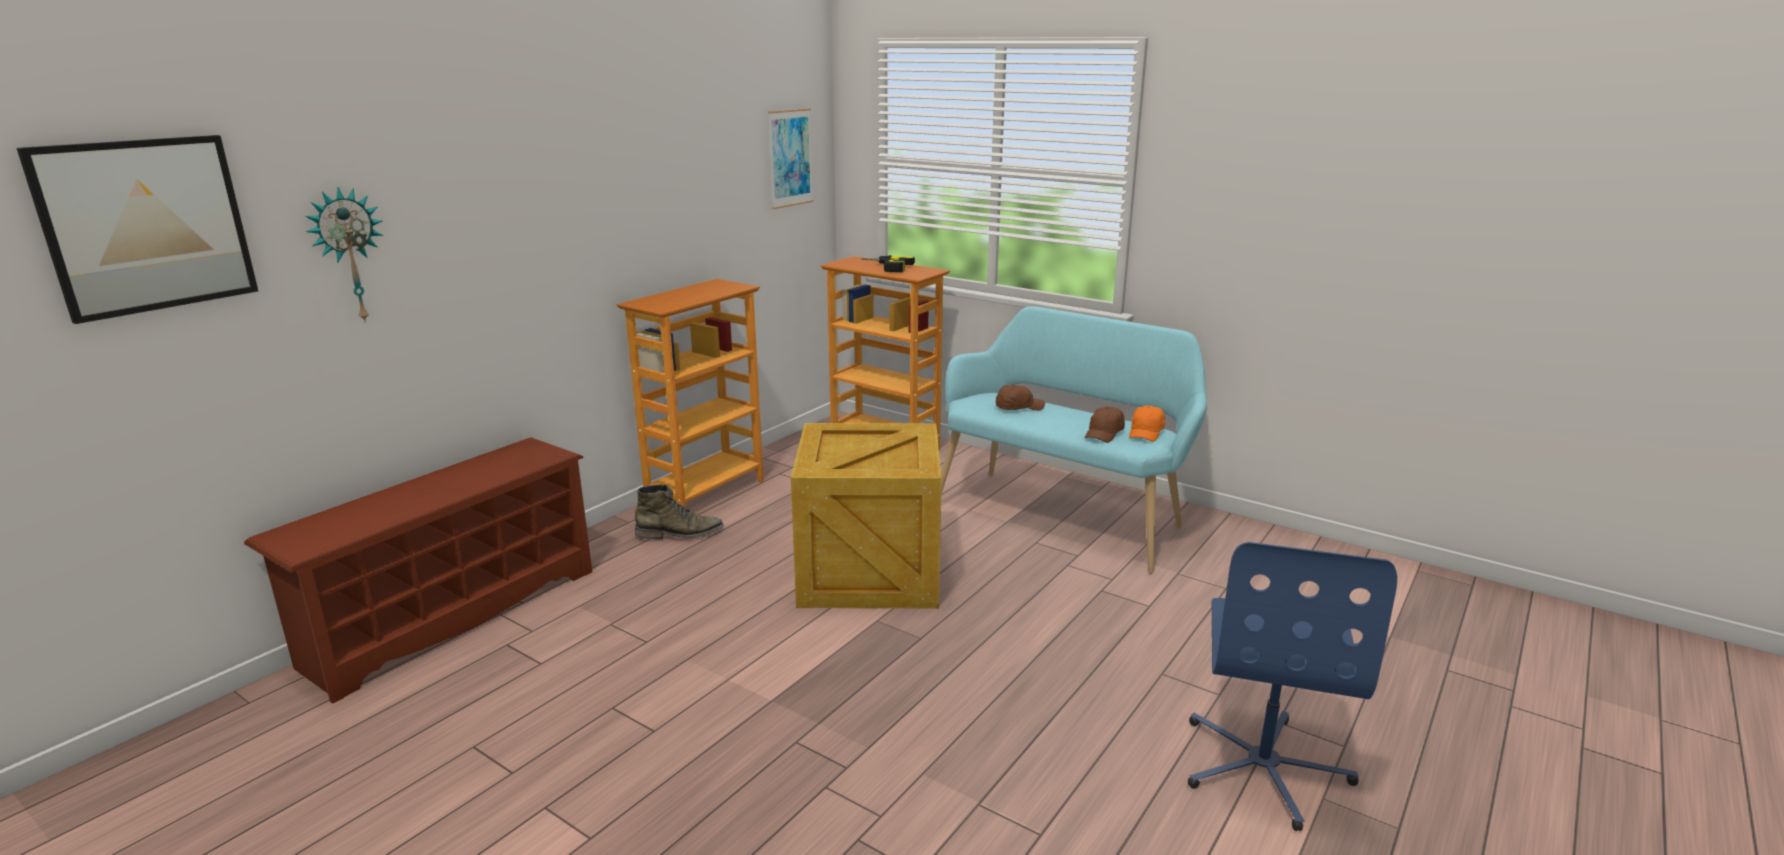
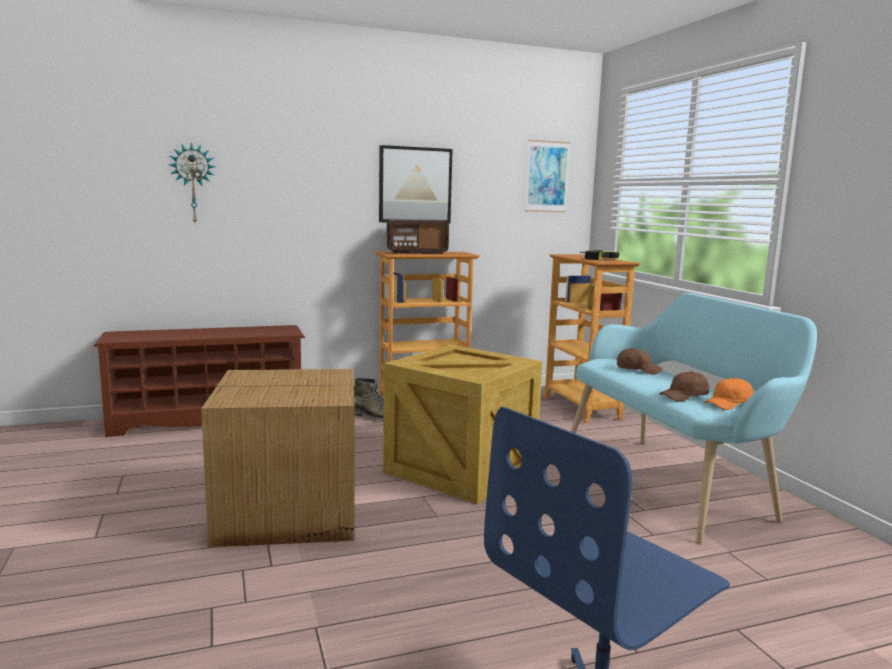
camera: 35 degrees right, 10 degrees down
picture [17,135,258,324] -> picture moved to [379,145,453,223]
none -> cardboard box [201,369,355,547]
none -> radio [387,220,449,254]

